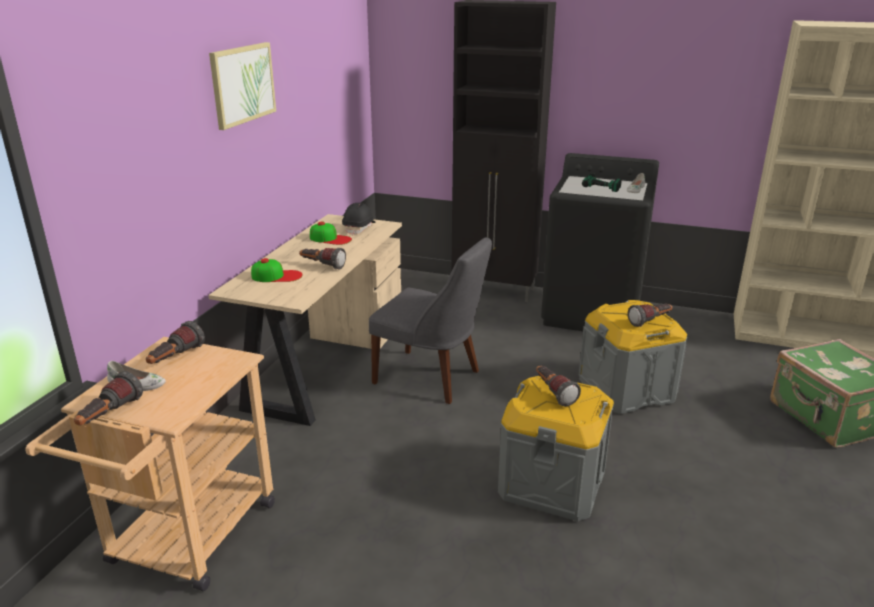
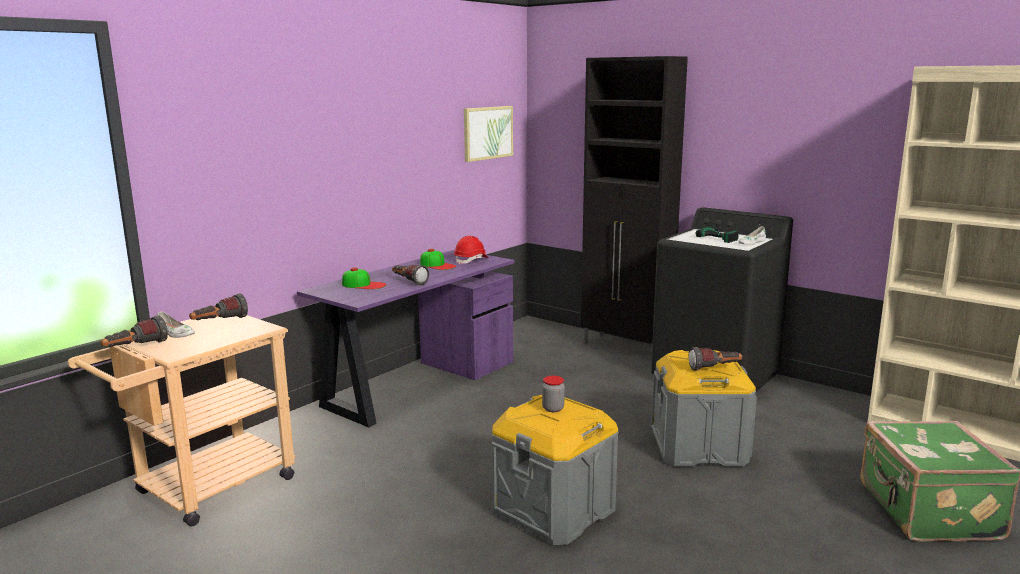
camera: 20 degrees right, 10 degrees down
beige desk [208,214,402,426] -> purple desk [297,250,514,427]
picture [209,42,276,130] -> picture moved to [464,106,513,162]
black hard hat [342,203,375,235] -> red hard hat [454,236,488,265]
grey chair [369,237,492,404] -> none
flashlight [536,366,581,406] -> jar [542,376,565,412]

